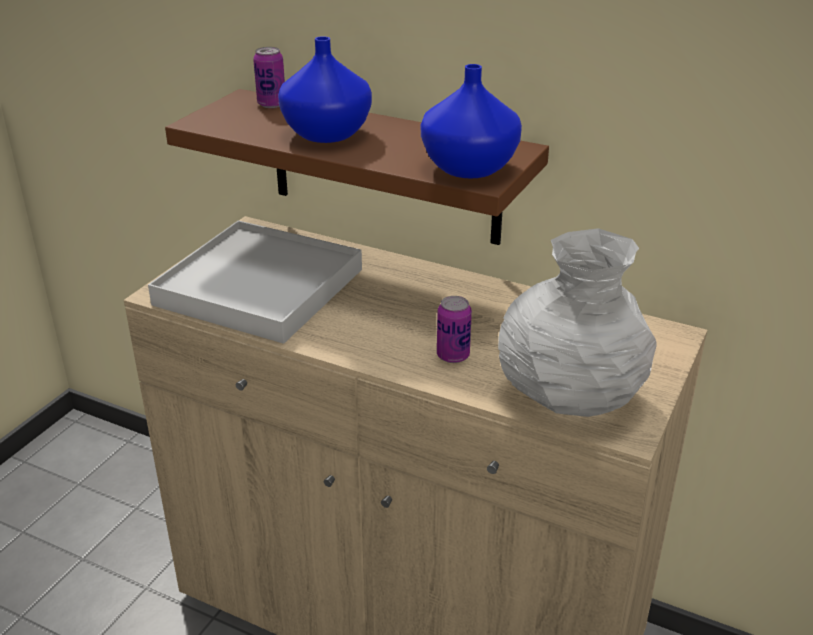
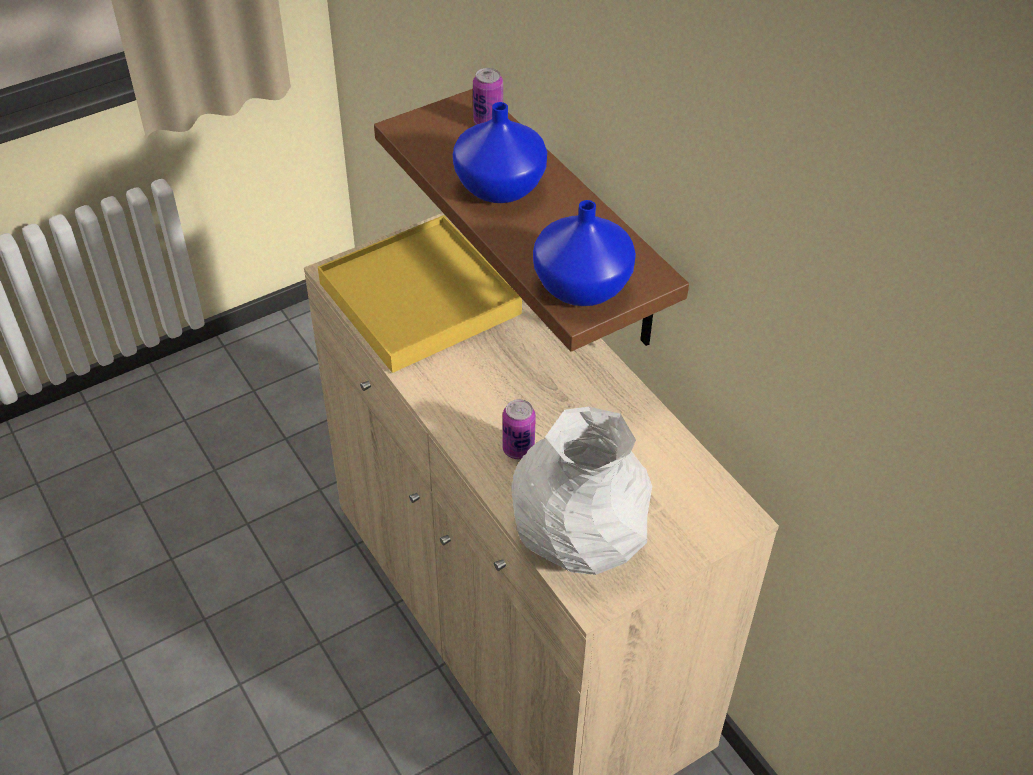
camera: 30 degrees right, 15 degrees up
white tray [148,220,362,344] -> yellow tray [318,215,522,373]

